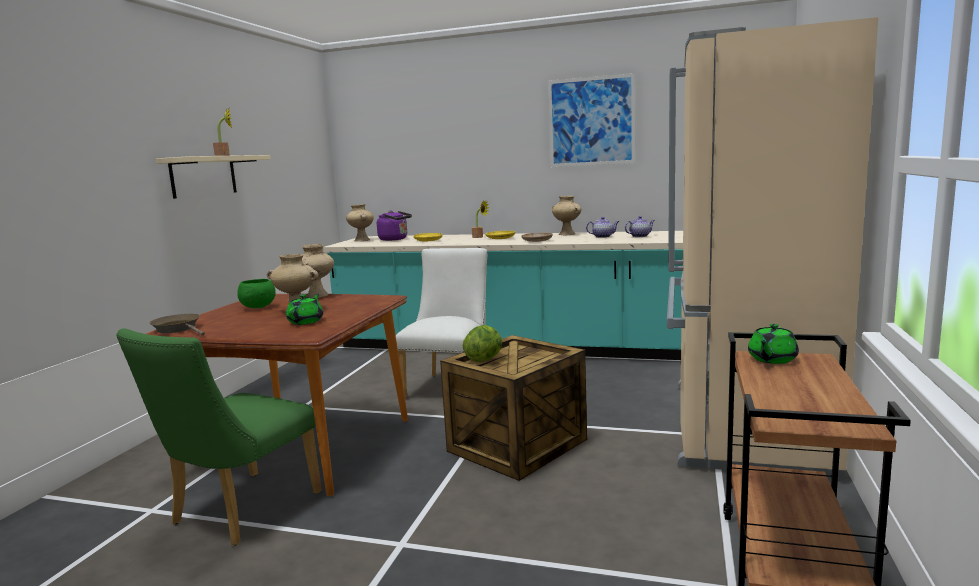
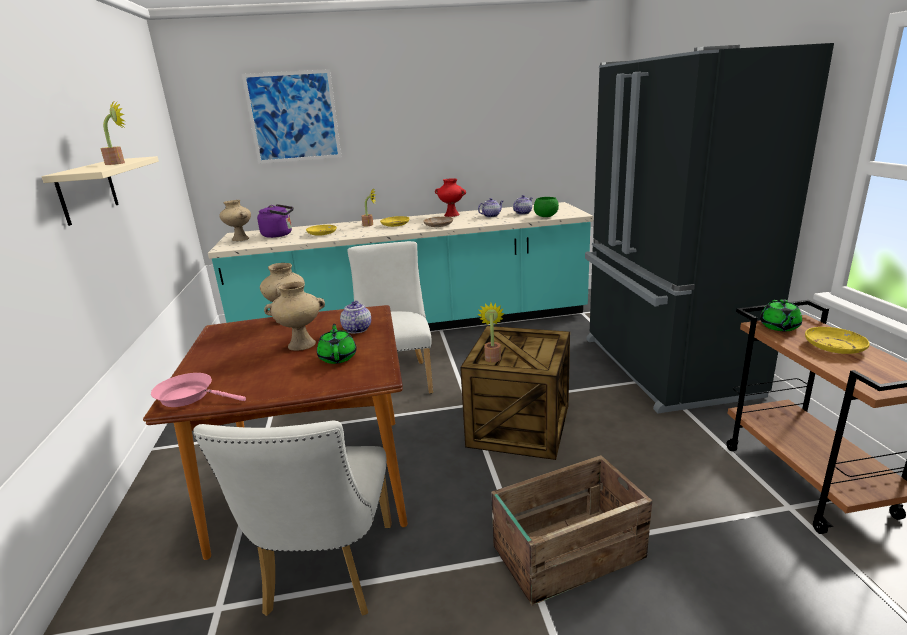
camera: 25 degrees left, 10 degrees up
green chair [116,328,322,546] -> white chair [193,420,392,616]
brown frying pan [150,314,205,336] -> pink frying pan [151,373,246,407]
green bowl [237,279,276,308] -> green bowl moved to [534,197,559,217]
lettuce [463,325,502,362] -> potted plant [478,303,505,362]
picture [548,73,635,167] -> picture moved to [242,69,342,164]
beige vase [552,196,581,235] -> red vase [435,178,466,217]
beige fridge [667,17,878,480] -> black fridge [585,43,834,413]
none -> teapot [340,301,371,333]
none -> crate [491,455,652,606]
none -> yellow plate [805,327,870,354]

